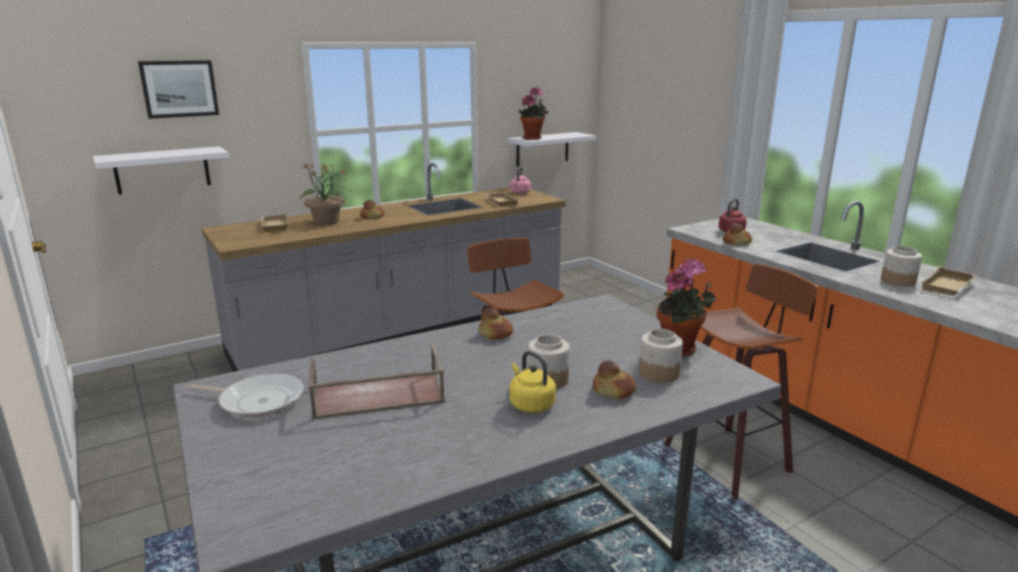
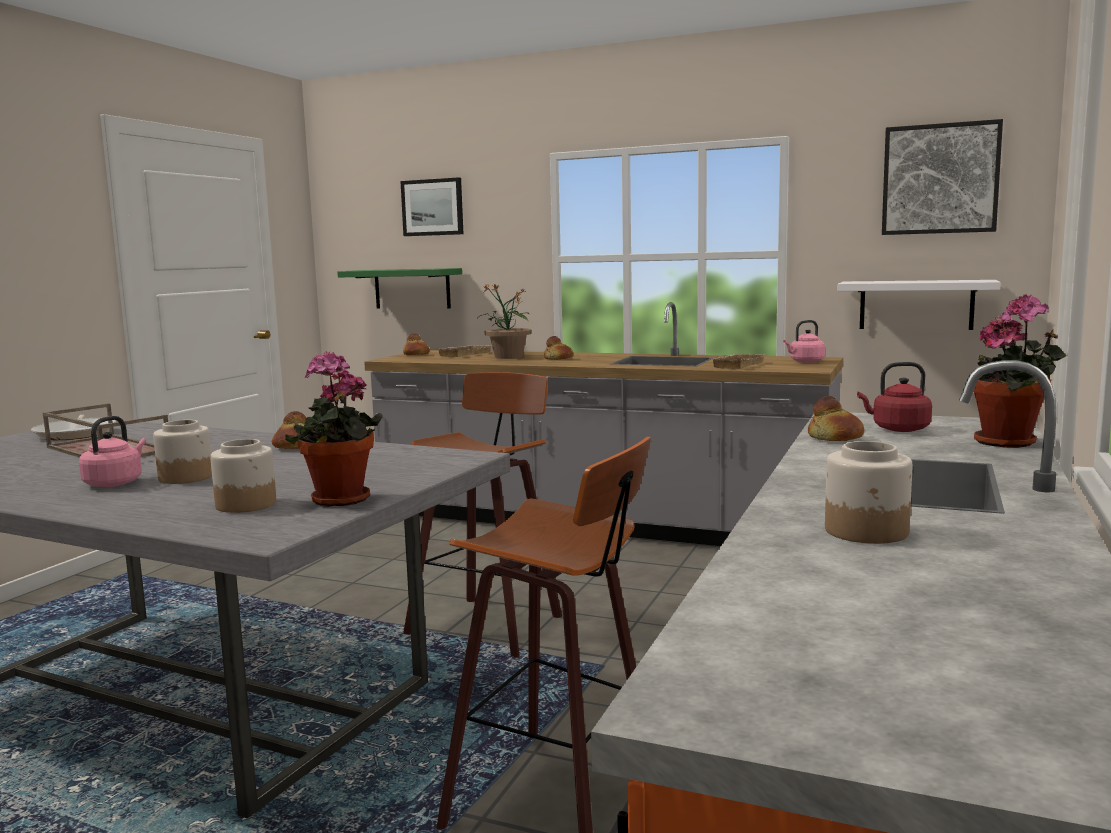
camera: 55 degrees right, 10 degrees down
white shelf [93,146,229,194] -> green shelf [337,268,462,309]
yellow kettle [509,351,556,413] -> pink kettle [79,416,146,487]
potted plant [518,87,548,140] -> potted plant moved to [973,295,1067,448]
bread [593,360,636,399] -> bread moved to [403,333,430,355]
beige tray [921,266,976,296] -> none
none -> picture [882,119,1003,235]

